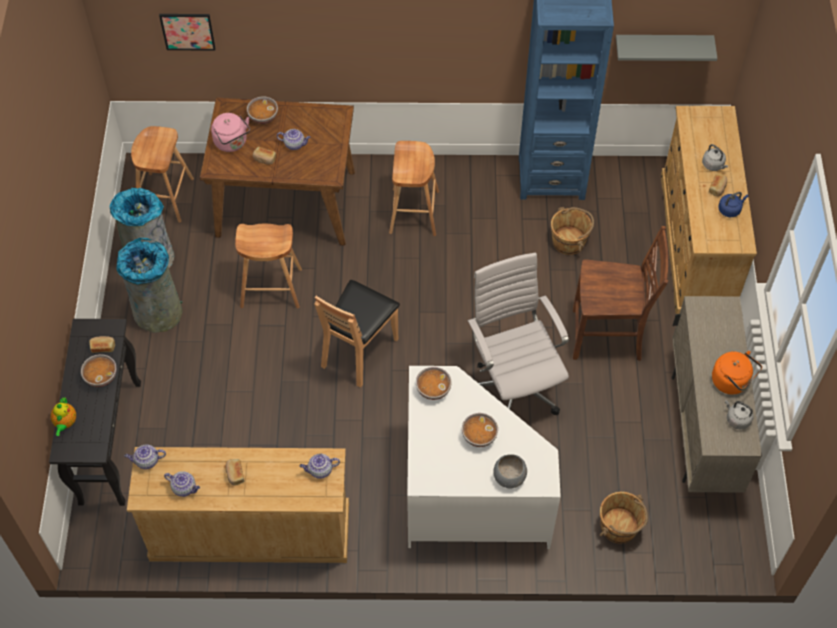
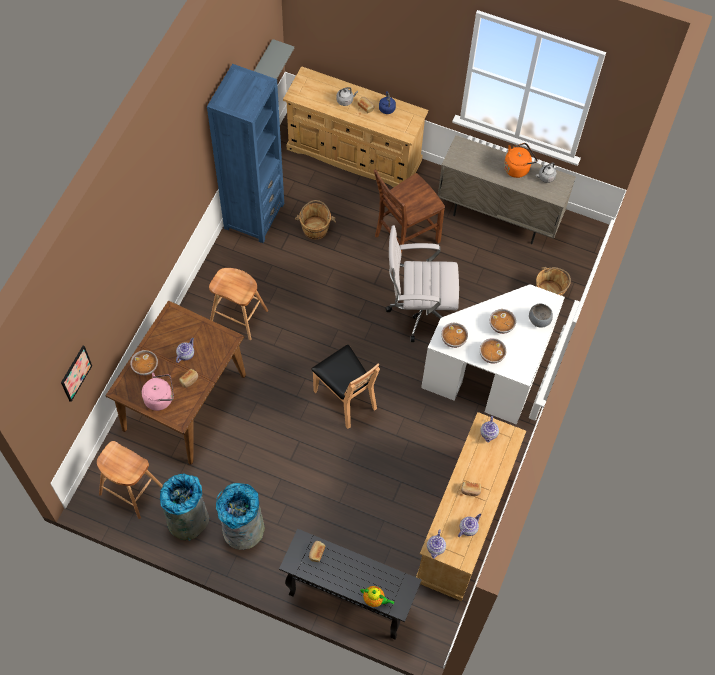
camera: 70 degrees left, 5 degrees up
bowl [81,354,117,387] -> bowl moved to [480,338,507,364]
brown stool [235,224,302,309] -> none
brown chair [573,226,668,361] -> brown chair turned 150 degrees counterclockwise [374,169,445,255]

